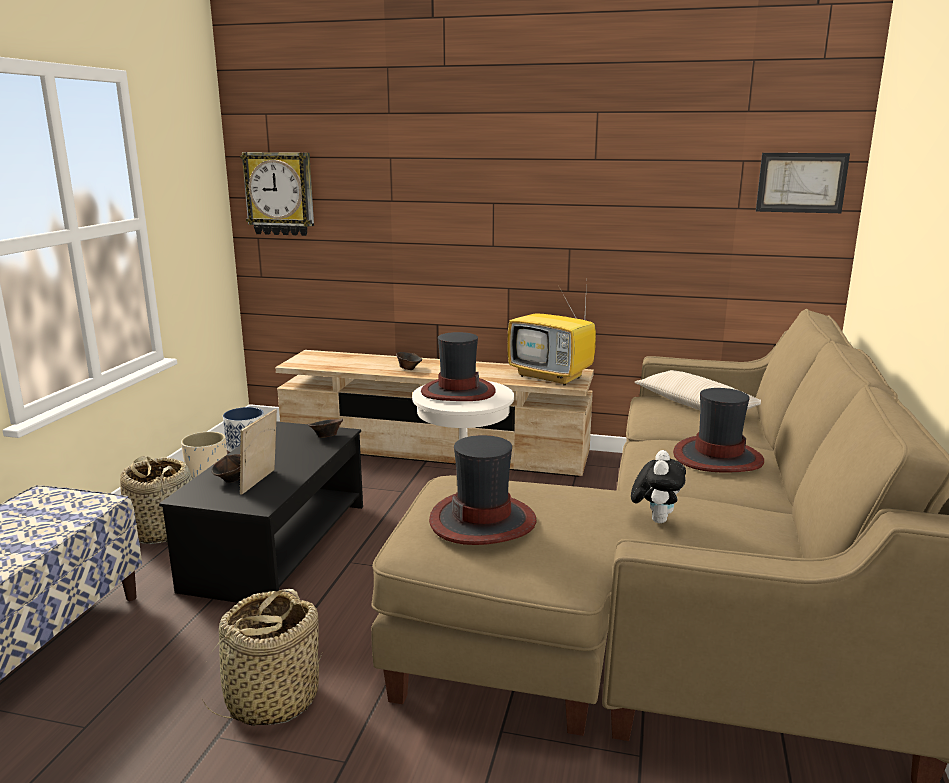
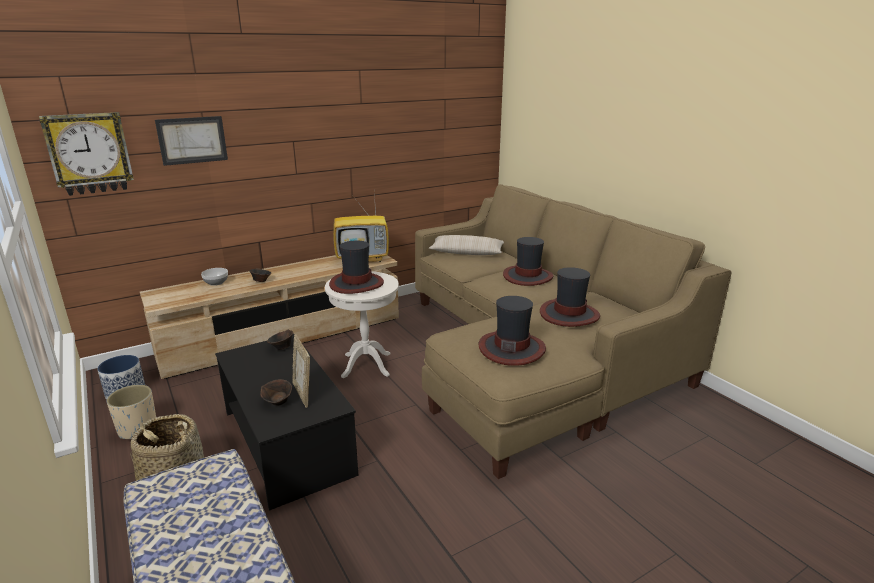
camera: 45 degrees left, 5 degrees up
basket [199,589,322,726] -> none
plush toy [631,450,686,523] -> hat [540,267,600,327]
picture [756,153,850,213] -> picture moved to [155,116,228,166]
none -> bowl [201,268,228,286]

